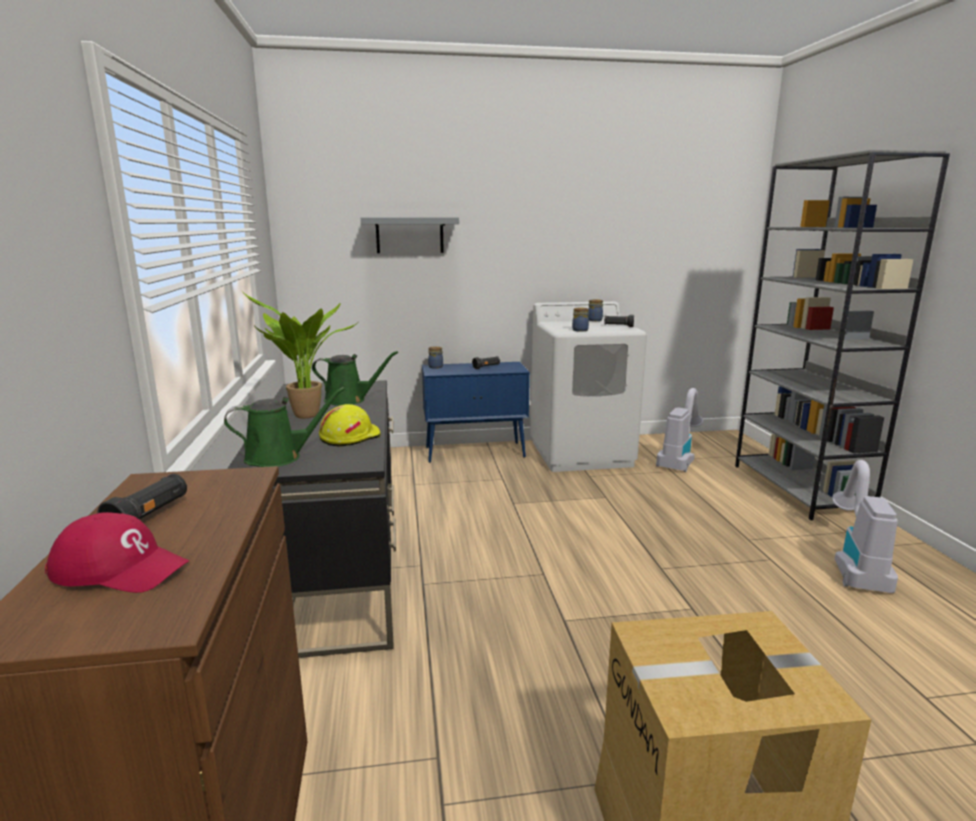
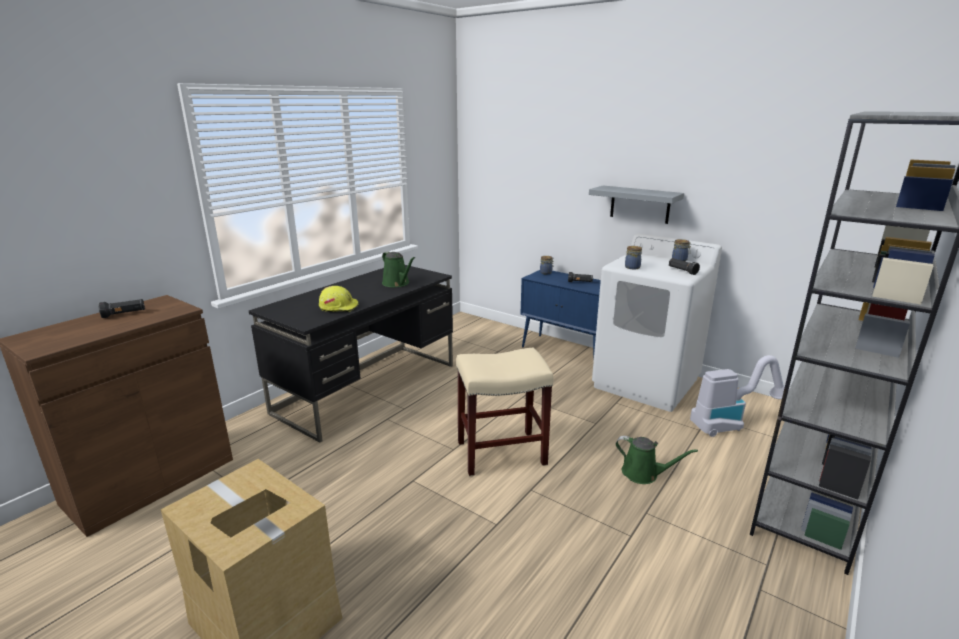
camera: 45 degrees right, 5 degrees up
red cap [45,512,190,593] -> none
green watering can [224,387,345,467] -> green watering can moved to [616,436,698,484]
potted plant [241,290,357,419] -> none
grey shelf [361,217,459,253] -> grey shelf moved to [589,185,684,224]
vacuum cleaner [832,460,898,593] -> none
none -> beige stool [456,348,553,476]

